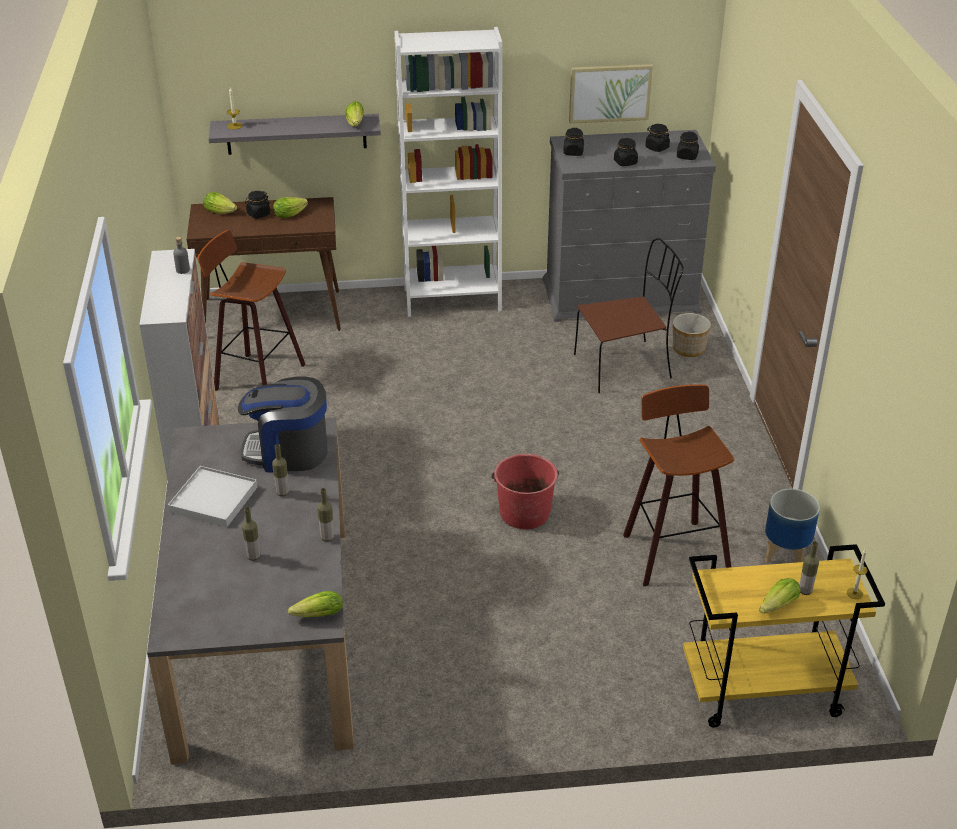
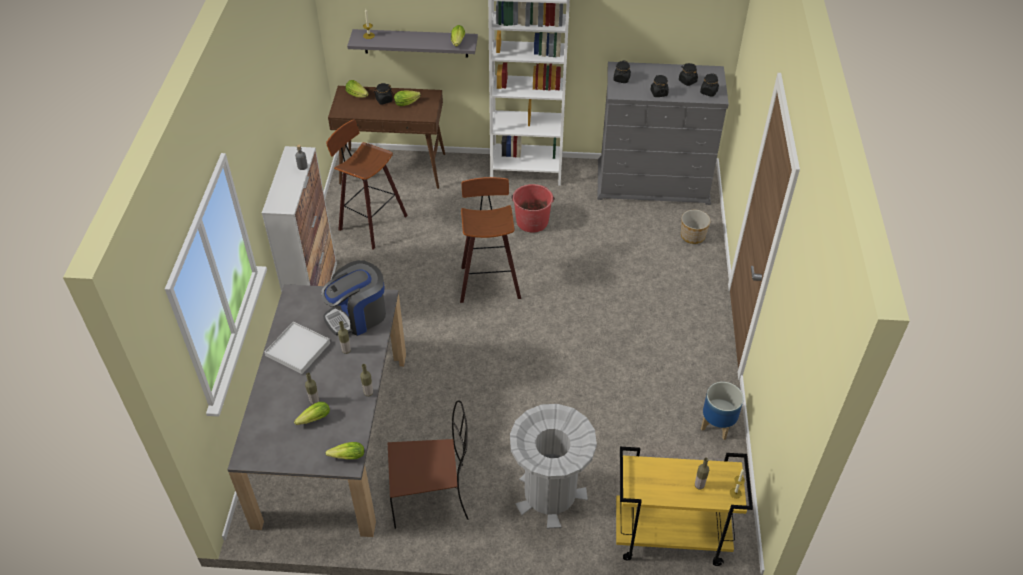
camera: 10 degrees right, 10 degrees up
coffee machine [238,376,328,472] -> coffee machine turned 45 degrees counterclockwise [321,260,386,336]
red bucket [492,454,559,529] -> red bucket moved to [512,184,555,233]
picture [569,64,653,124] -> none
brown chair [574,238,684,393] -> brown chair moved to [388,400,468,529]
stool [623,384,734,586] -> stool moved to [460,177,521,303]
lettuce [759,578,800,614] -> lettuce moved to [294,402,330,425]
none -> grey trash can [510,404,597,529]

